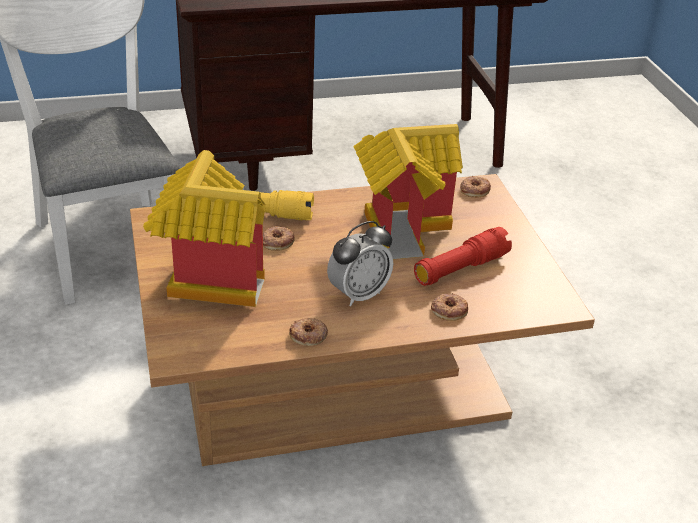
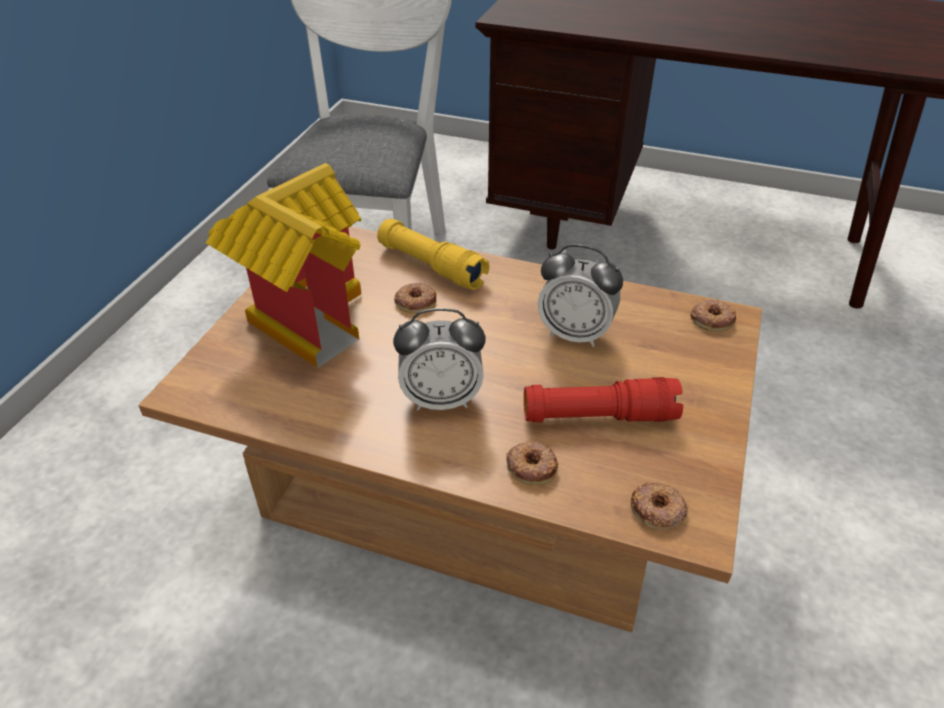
camera: 35 degrees right, 5 degrees up
donut [289,318,328,346] -> donut moved to [631,482,688,530]
toy house [353,124,463,259] -> alarm clock [538,244,623,347]

